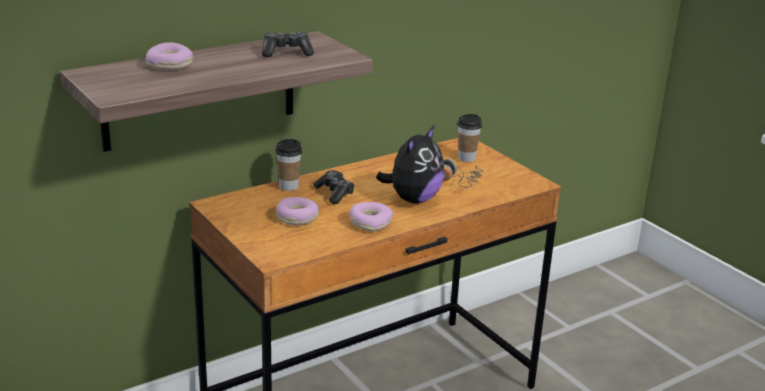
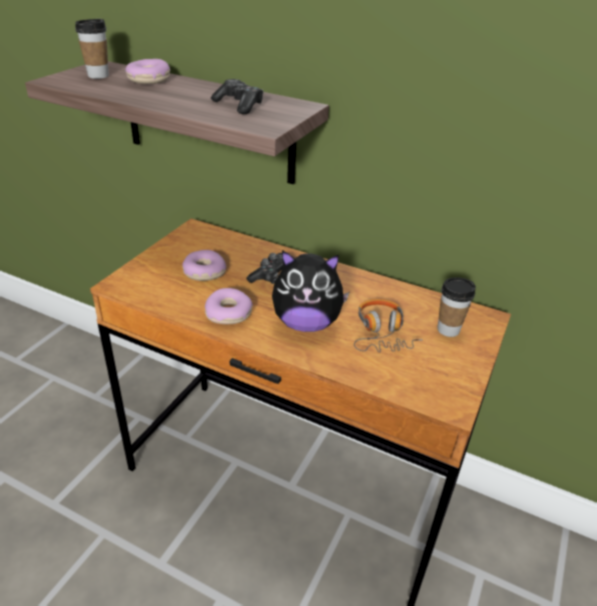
camera: 60 degrees right, 10 degrees up
cup [275,139,302,191] -> cup moved to [75,19,109,79]

